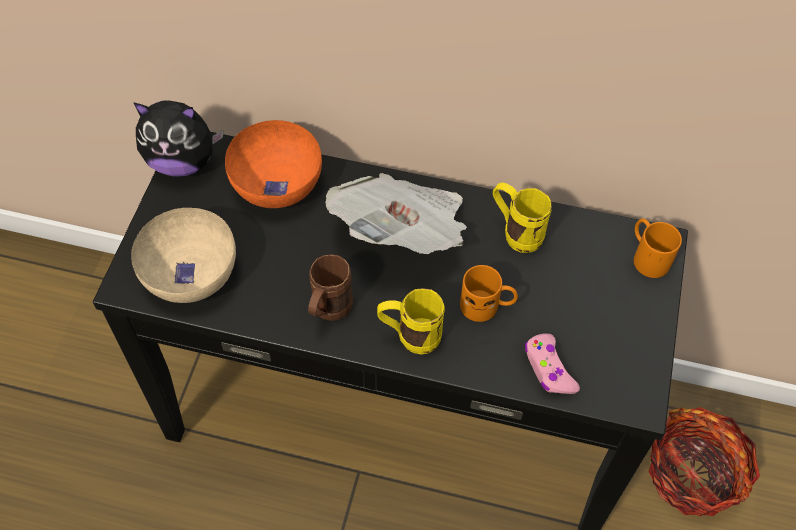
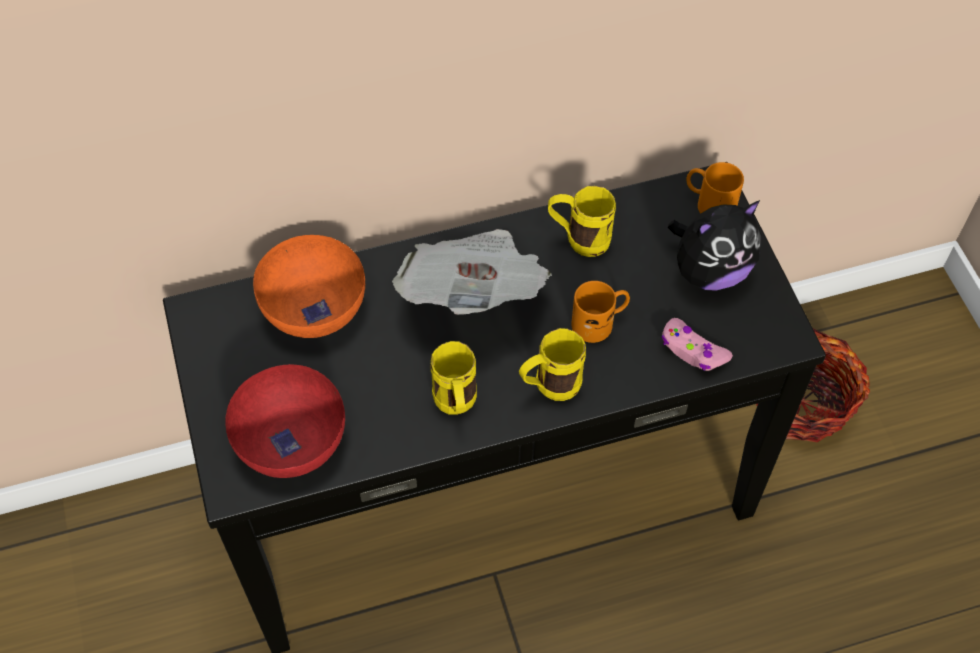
camera: 30 degrees left, 0 degrees up
beige bowl [131,208,236,303] -> red bowl [225,364,345,478]
plush toy [133,100,223,177] -> plush toy moved to [668,200,762,291]
brown mug [308,254,353,321] -> yellow mug [430,341,477,415]

